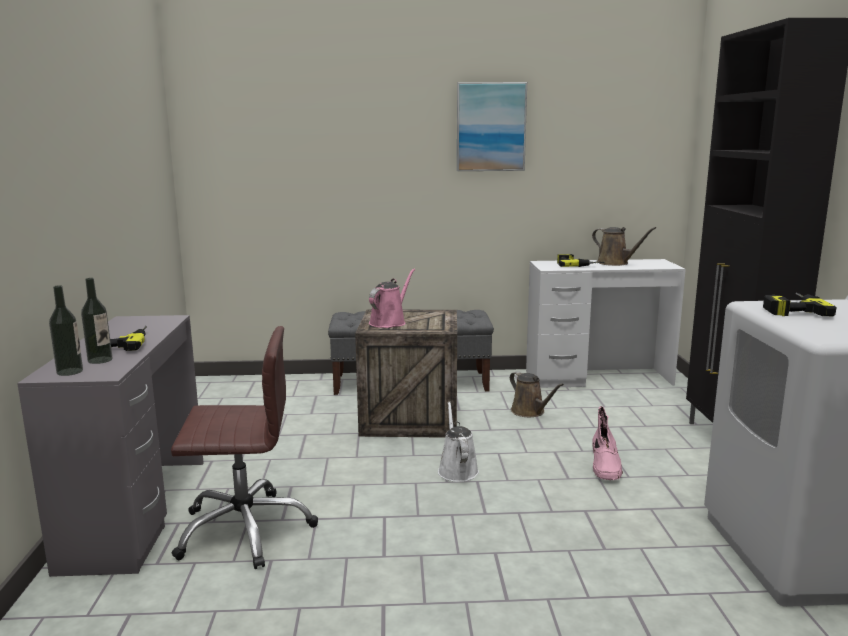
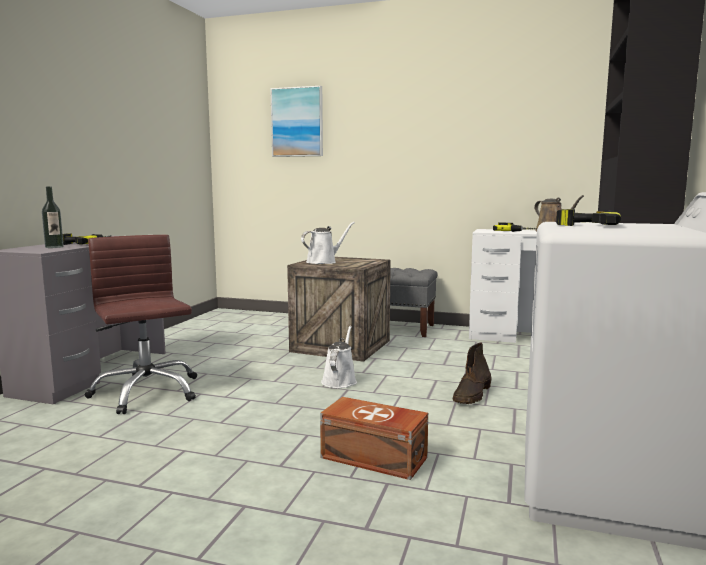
camera: 20 degrees right, 5 degrees down
bottle [49,285,83,376] -> none
brown office chair [171,326,318,569] -> brown office chair turned 135 degrees counterclockwise [85,235,197,414]
pink watering can [369,268,415,328] -> white watering can [301,222,355,264]
picture [457,82,527,171] -> picture moved to [270,86,323,157]
brown watering can [510,371,564,417] -> none
pink boot [592,406,623,480] -> brown boot [453,343,491,404]
none -> brown storage box [320,397,428,480]

